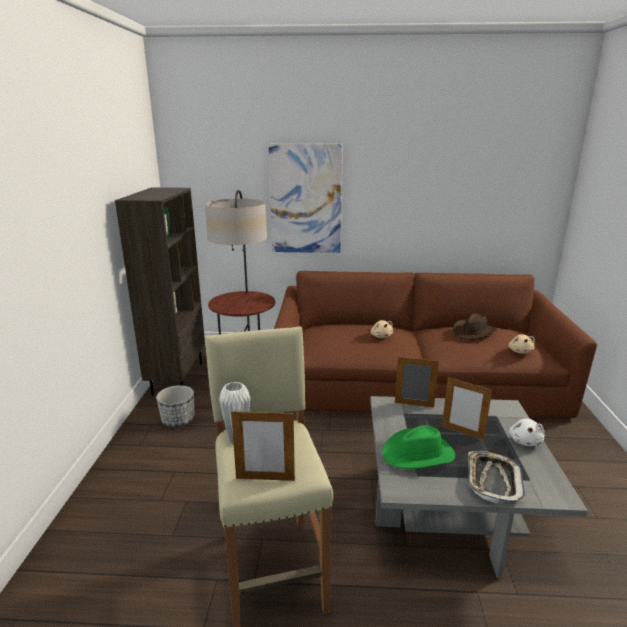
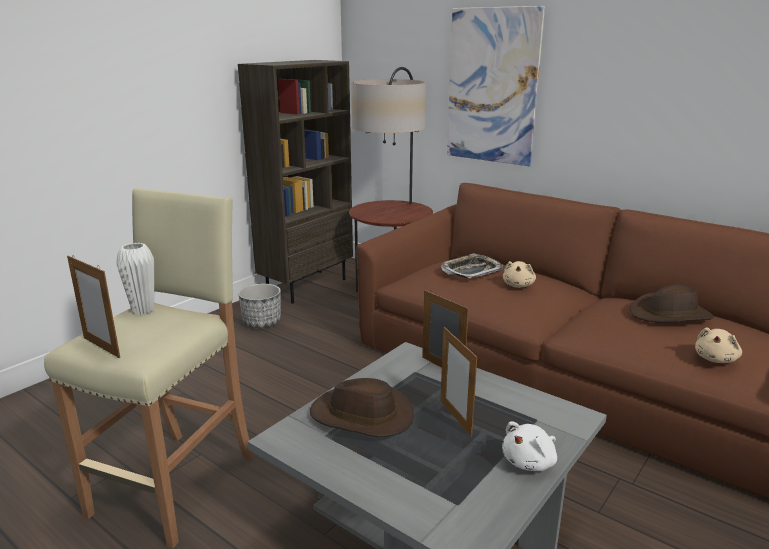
camera: 35 degrees right, 0 degrees up
green hat [382,425,455,469] -> brown hat [310,378,414,437]
tray [468,451,525,503] -> tray moved to [441,253,503,278]

